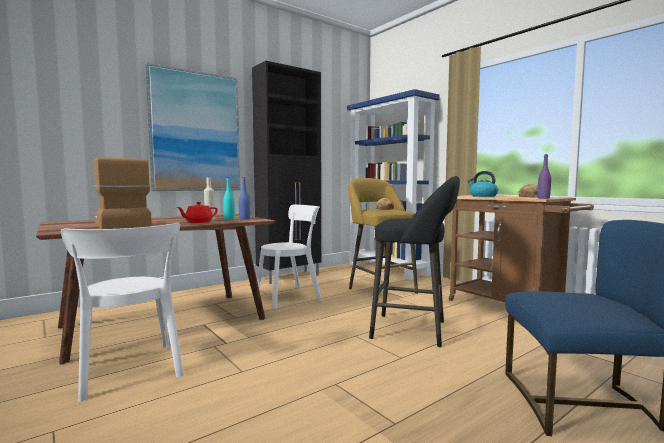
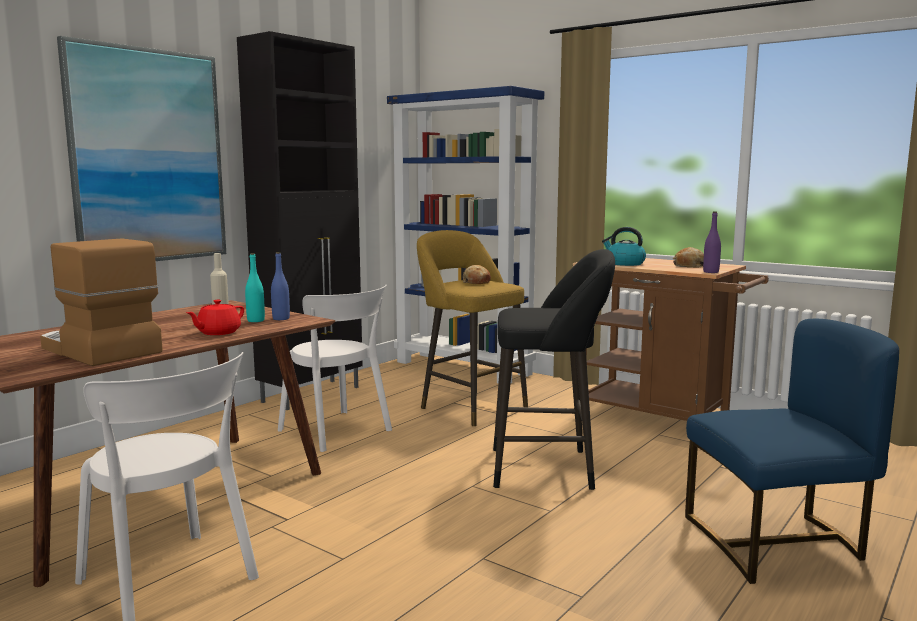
camera: 15 degrees left, 5 degrees up
white chair [257,204,322,309] -> white chair turned 90 degrees clockwise [278,285,392,452]

